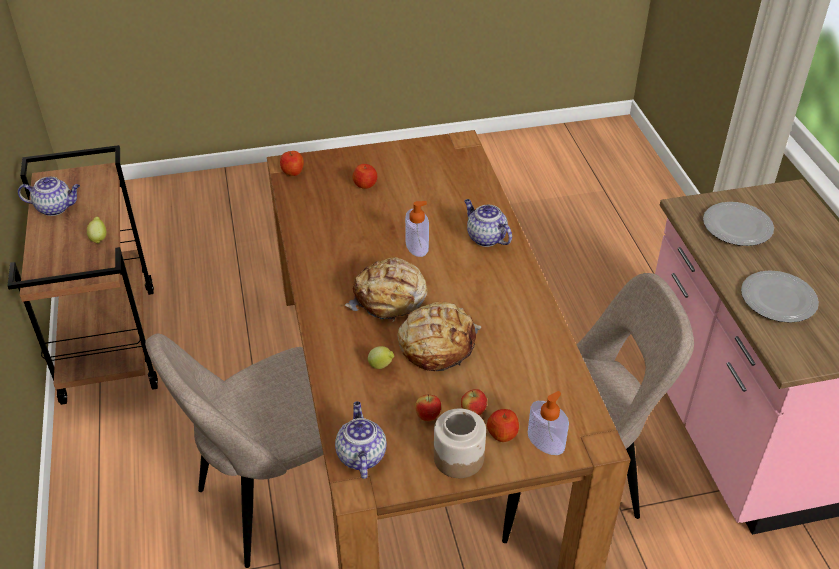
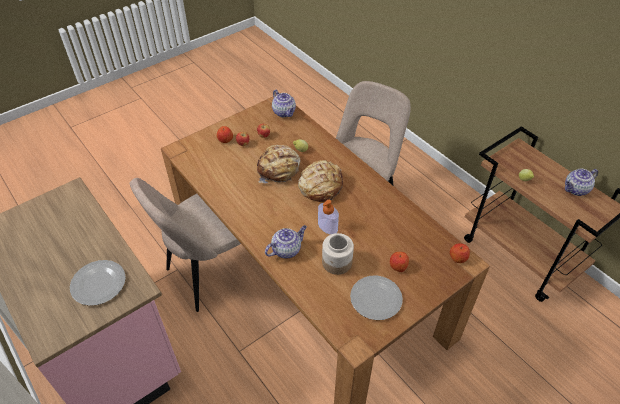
camera: 155 degrees right, 5 degrees up
jar [434,408,486,478] -> jar moved to [322,233,354,275]
teapot [464,199,512,247] -> teapot turned 60 degrees counterclockwise [265,225,307,258]
soap dispenser [528,391,569,455] -> none
plate [741,270,819,323] -> plate moved to [350,275,403,320]

